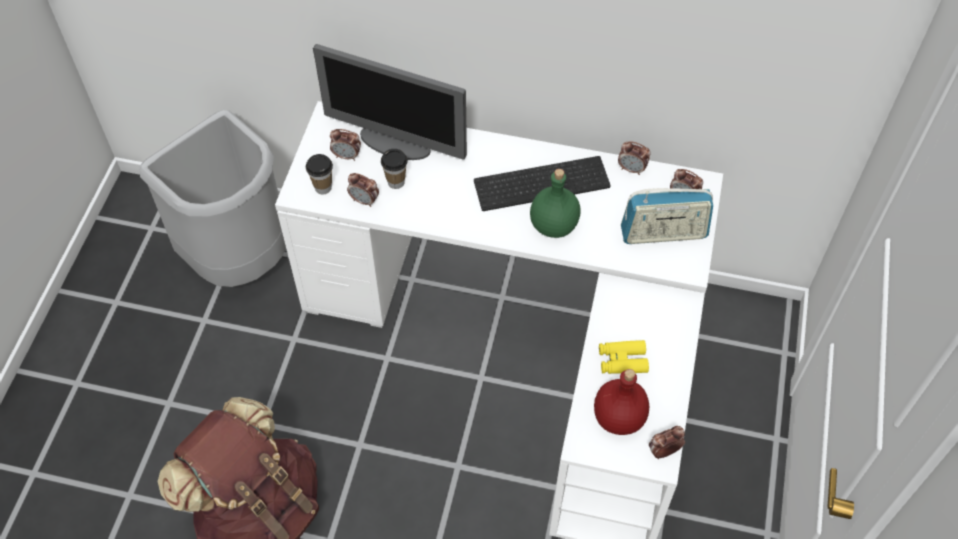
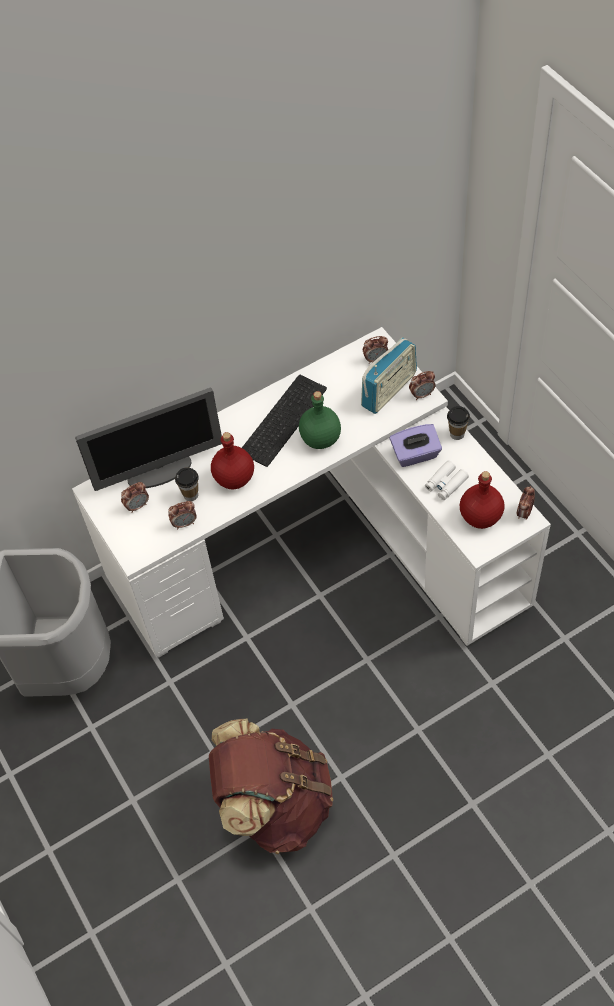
camera: 40 degrees left, 0 degrees up
cup [306,154,333,194] -> cup moved to [447,406,470,440]
yellow binoculars [599,340,649,374] -> white binoculars [425,461,469,500]
alarm clock [618,141,651,175] -> alarm clock moved to [409,371,436,400]
none -> red bottle [211,432,254,489]
none -> purple tissue box [390,424,442,467]

